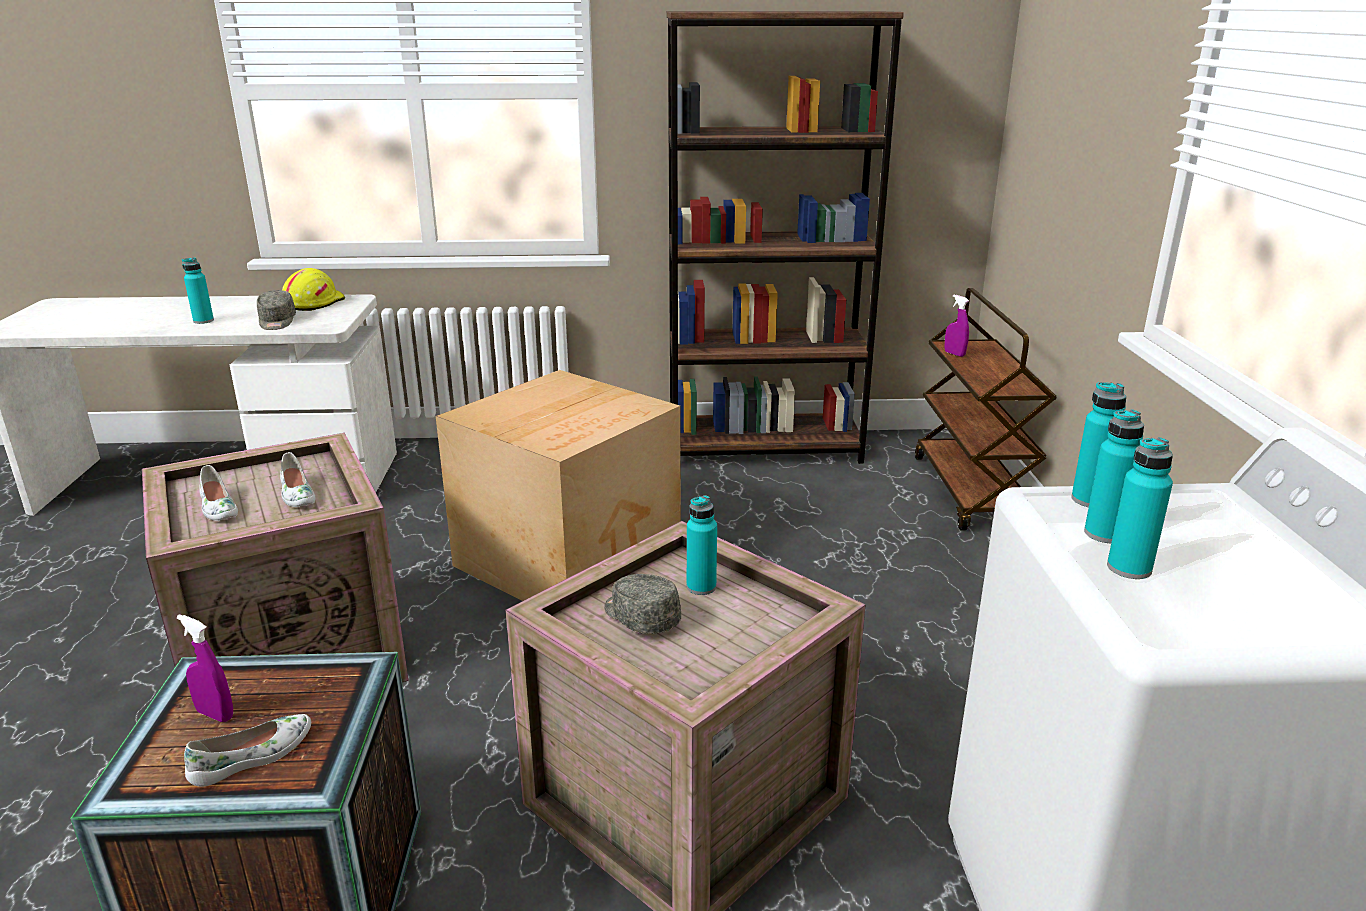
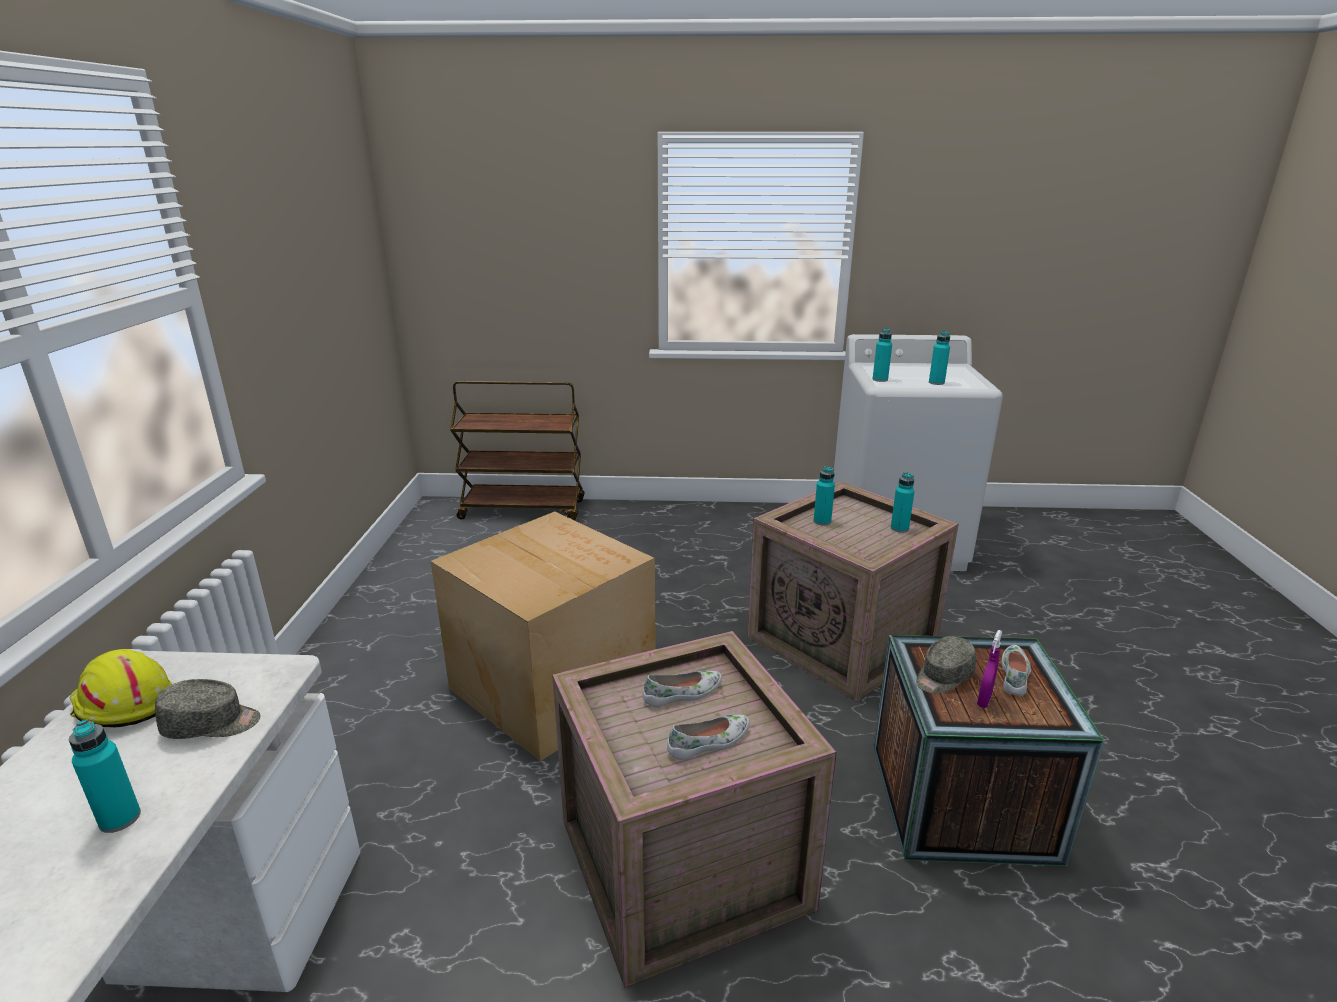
camera: 85 degrees left, 0 degrees up
white shoe [184,714,311,787] -> white shoe turned 60 degrees clockwise [1001,645,1031,696]
grey cap [604,574,681,634] -> grey cap moved to [916,636,976,694]
brown bookcase [667,11,904,464] -> none
purple spray bottle [945,295,969,357] -> none
turquoise bottle [1084,409,1144,543] -> turquoise bottle moved to [891,472,914,533]

